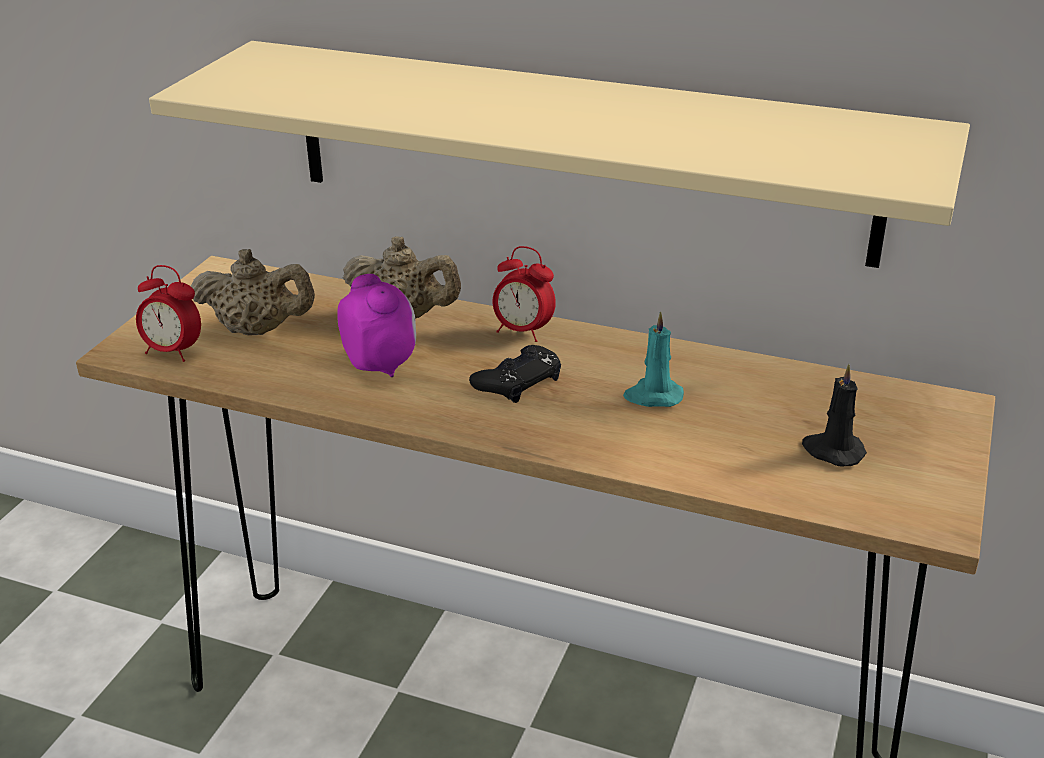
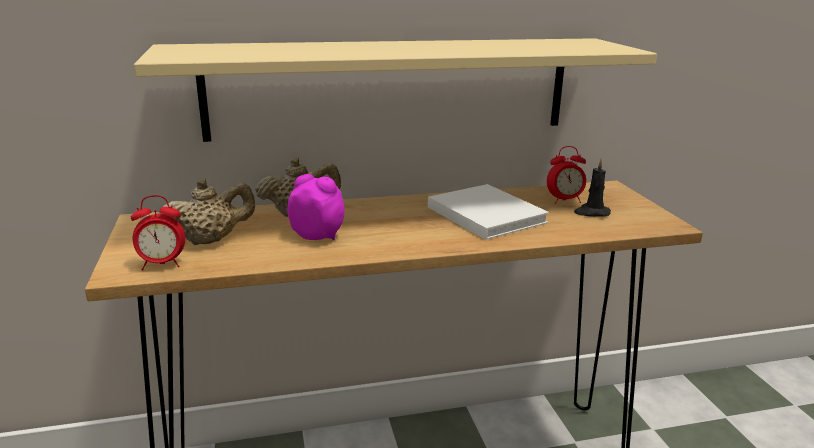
camera: 35 degrees left, 10 degrees down
black game controller [469,345,561,403] -> none
alarm clock [492,246,556,342] -> alarm clock moved to [547,146,586,204]
turquoise candle [623,311,684,407] -> white book [428,184,549,240]

